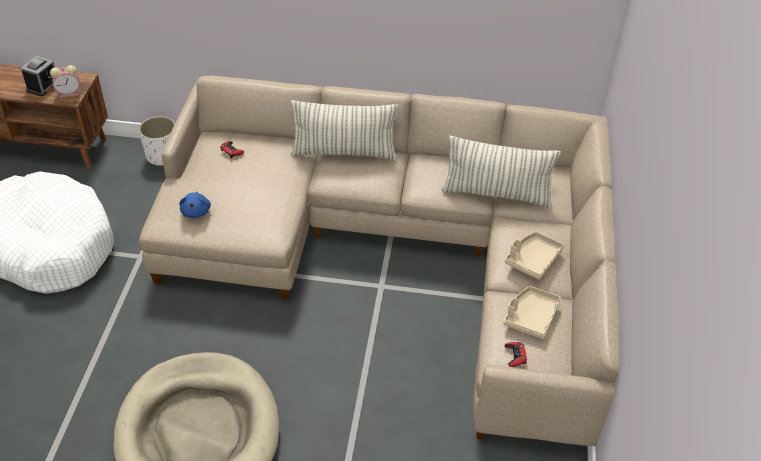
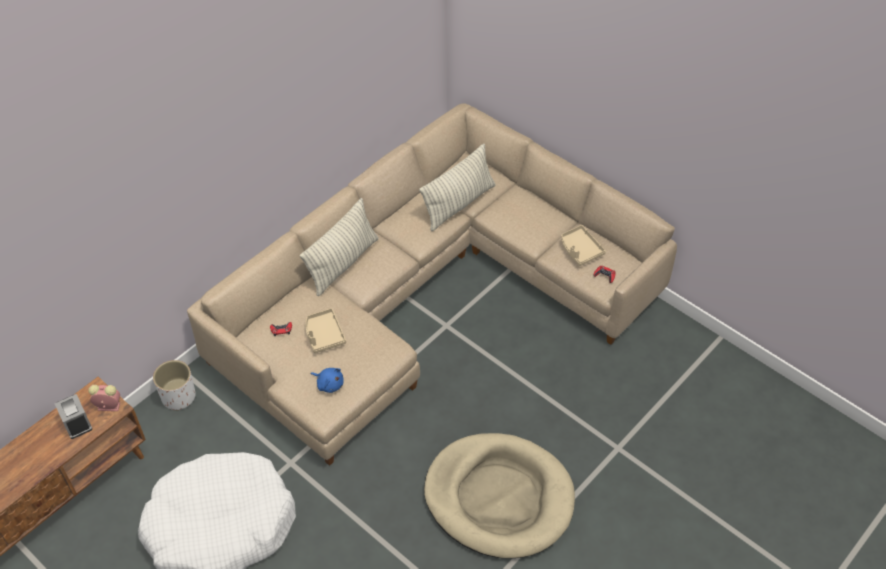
camera: 55 degrees left, 5 degrees up
alarm clock [50,65,80,98] -> alarm clock turned 105 degrees counterclockwise [88,385,120,411]
beige tray [505,232,564,280] -> beige tray moved to [305,308,346,353]

